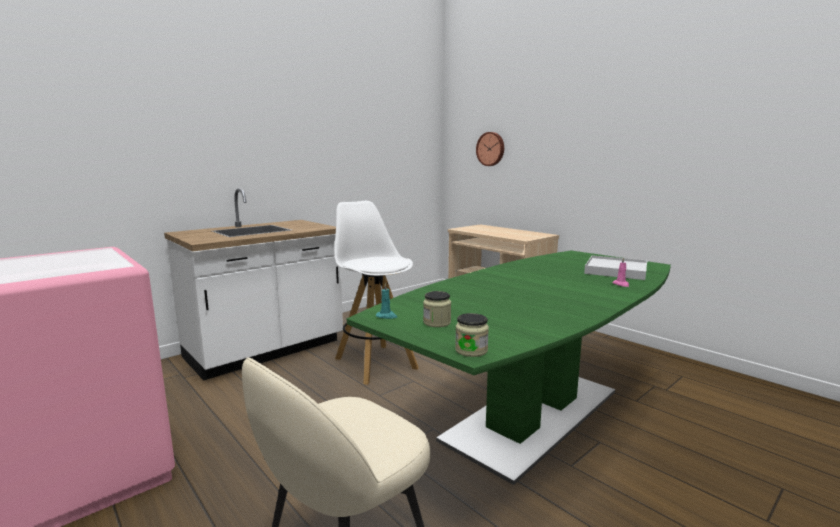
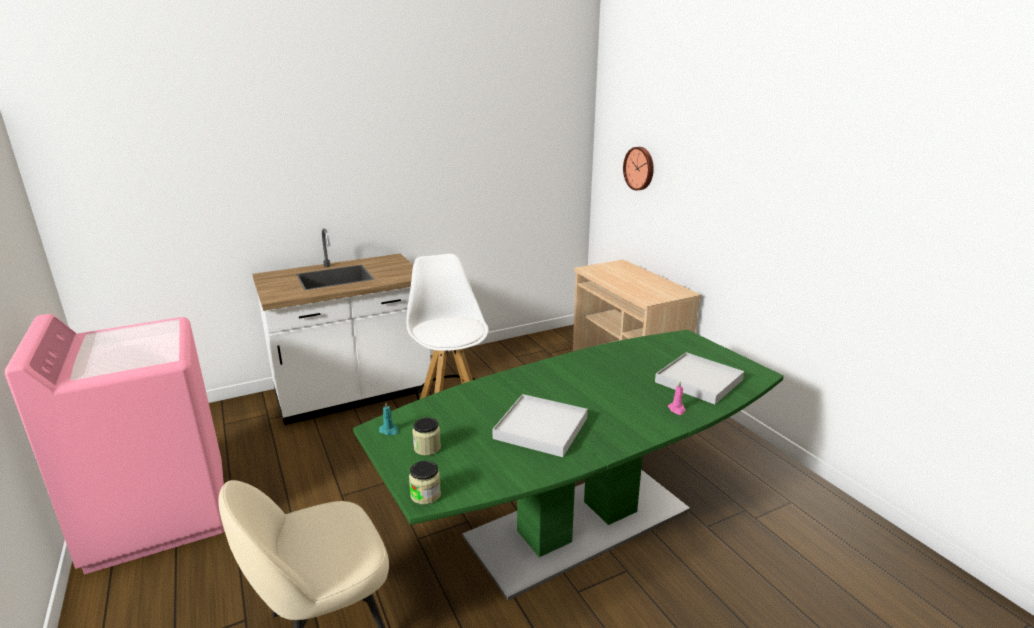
camera: 15 degrees right, 10 degrees up
none -> white tray [492,394,588,457]

